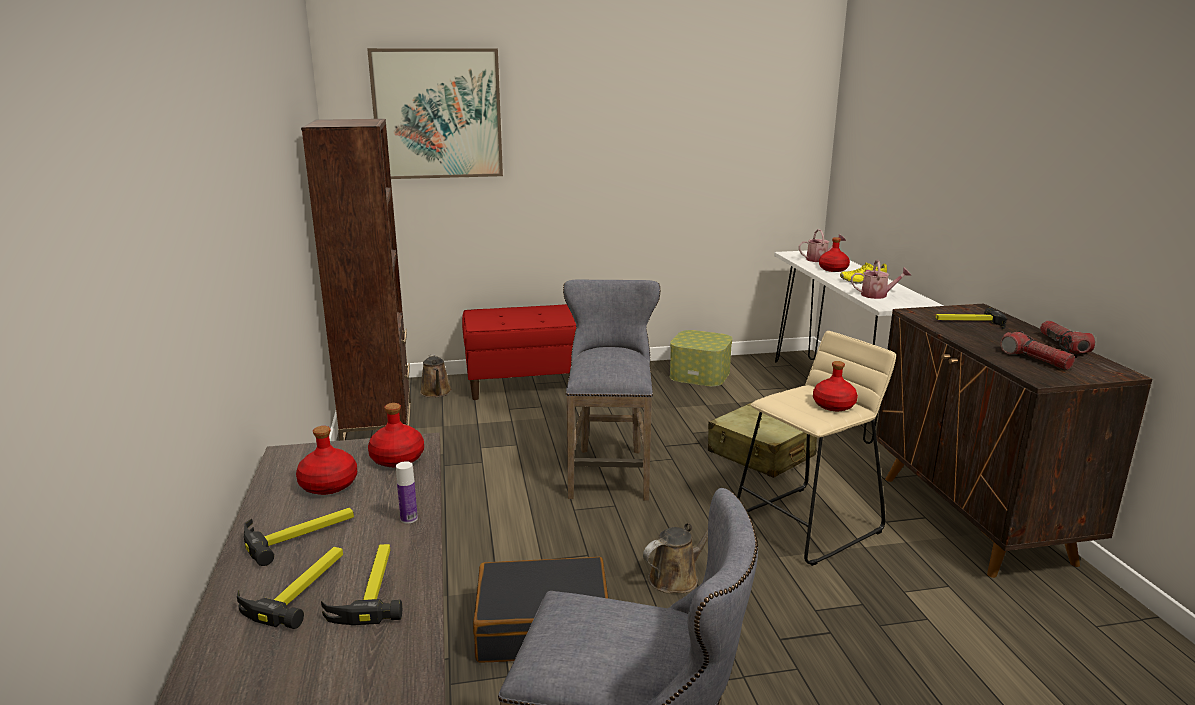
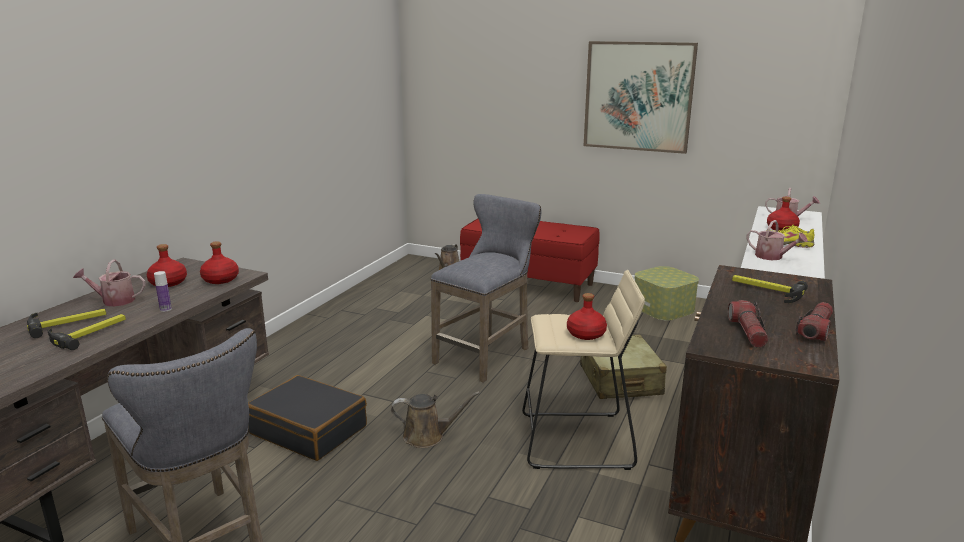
camera: 35 degrees right, 0 degrees up
hammer [244,508,354,566] -> watering can [73,260,146,307]
brown bookcase [301,119,411,441] -> none
picture [367,48,503,179] -> picture moved to [584,41,698,154]

